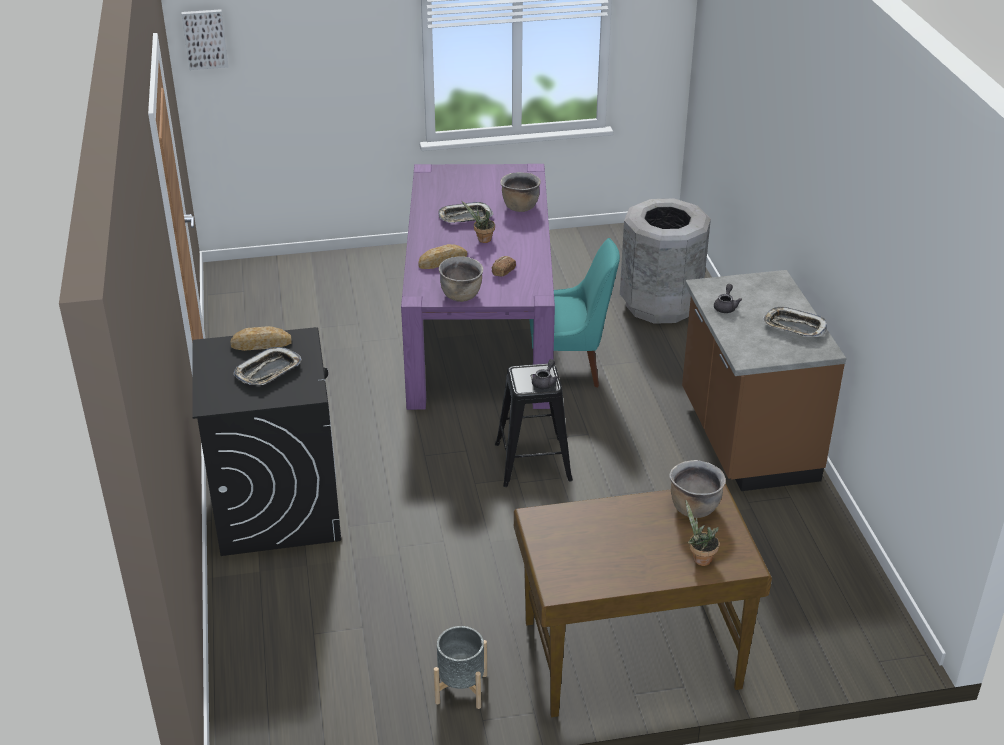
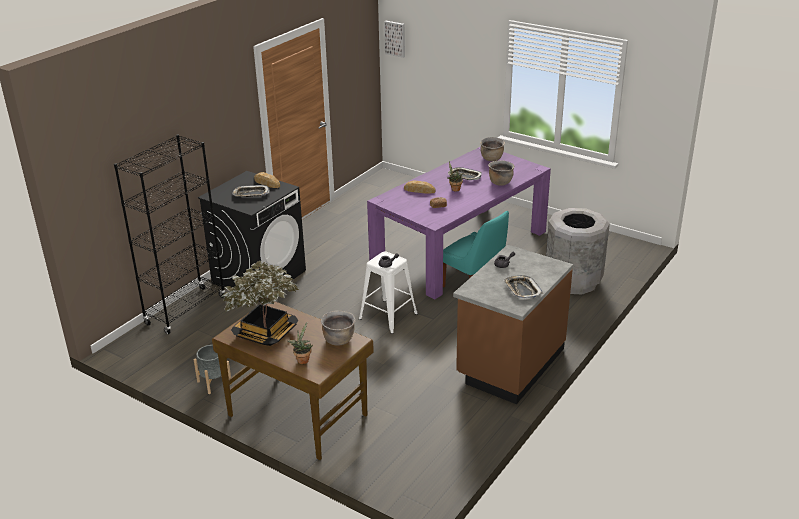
camera: 45 degrees right, 5 degrees down
brown cooking pot [439,256,483,302] -> brown cooking pot moved to [480,137,505,161]
black stool [495,363,573,487] -> white stool [359,251,418,334]
none -> black bookcase [114,135,225,334]
none -> potted plant [221,261,299,346]

